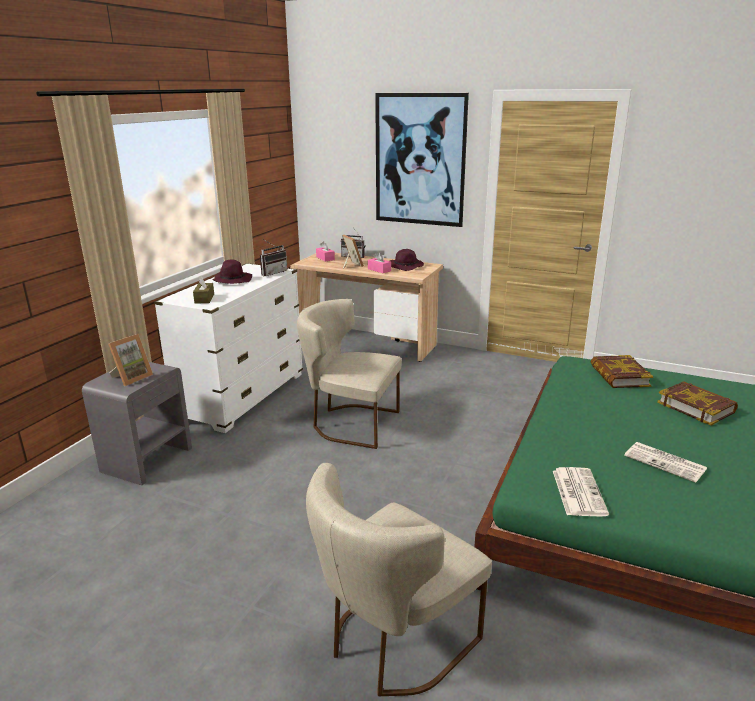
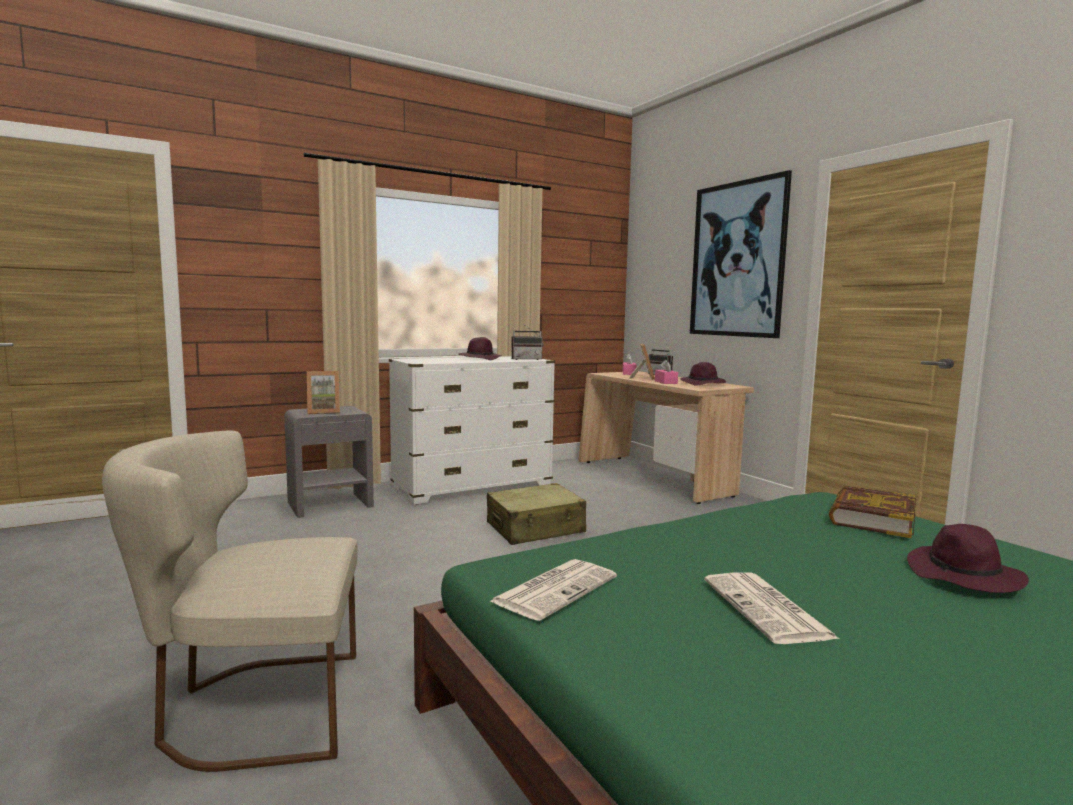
camera: 35 degrees right, 15 degrees down
brown tissue box [193,275,214,304] -> none
beige chair [297,299,402,449] -> beige suitcase [487,483,586,545]
book [657,381,738,425] -> purple hat [907,524,1029,593]

